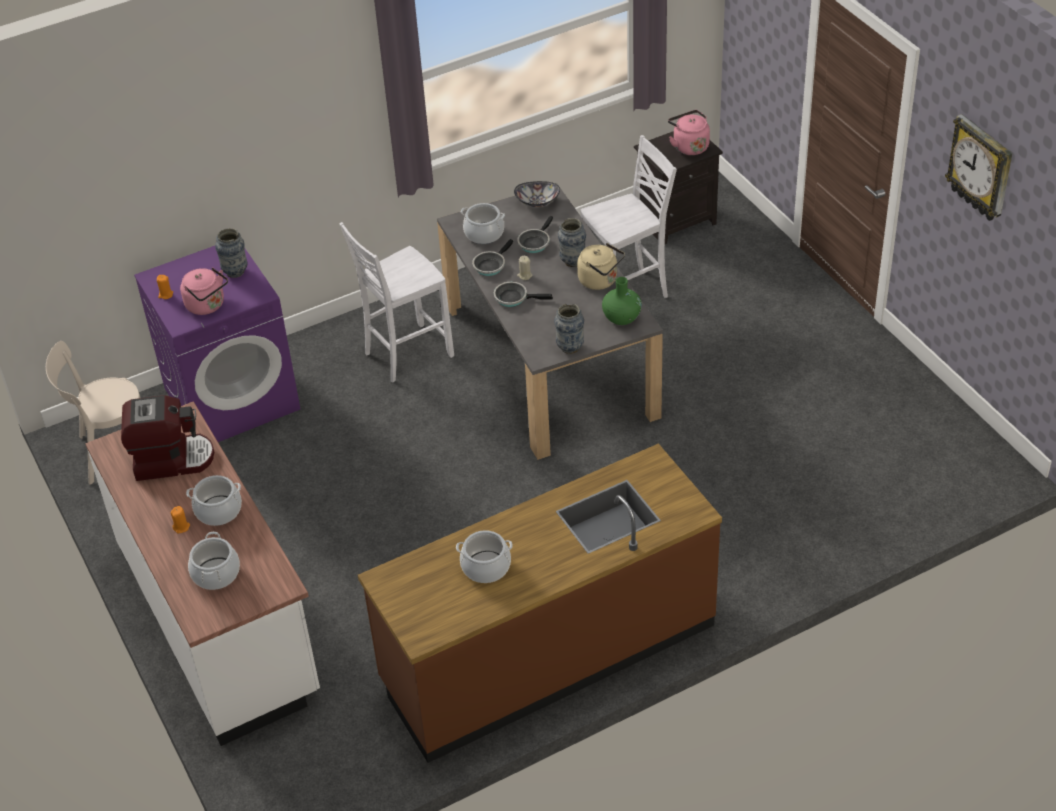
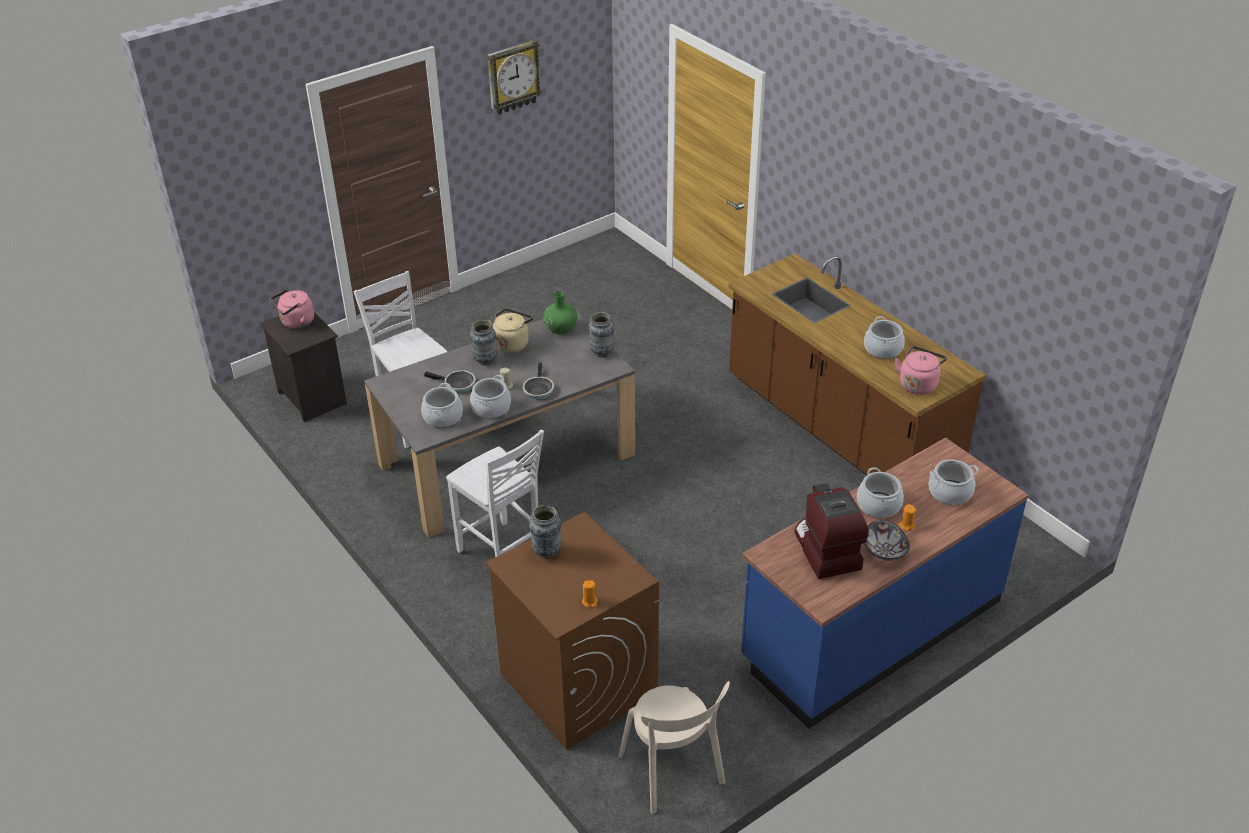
camera: 100 degrees left, 5 degrees down
white counter [86,402,320,746] -> blue counter [741,437,1028,729]
purple washing machine [134,246,300,442] -> brown washing machine [485,512,659,750]
pink kettle [180,267,228,315] -> pink kettle moved to [895,346,947,395]
frying pan [472,239,513,276] -> cooking pot [470,375,511,418]
bowl [514,181,560,207] -> bowl moved to [865,520,910,561]

